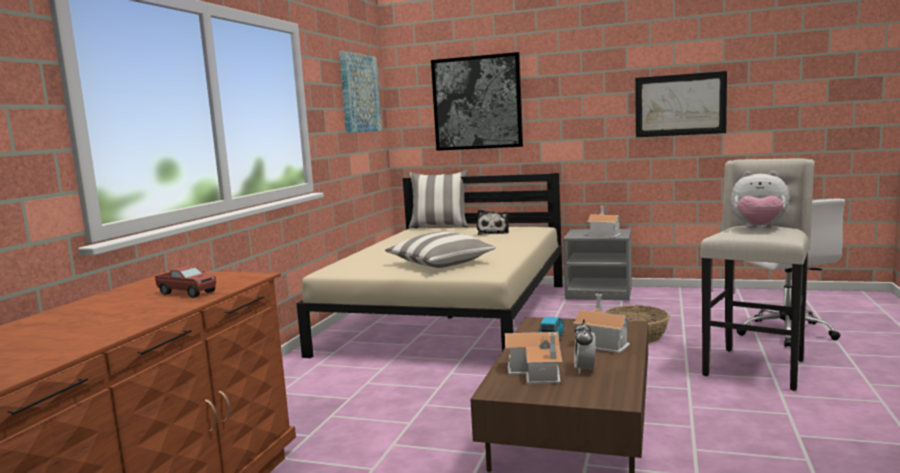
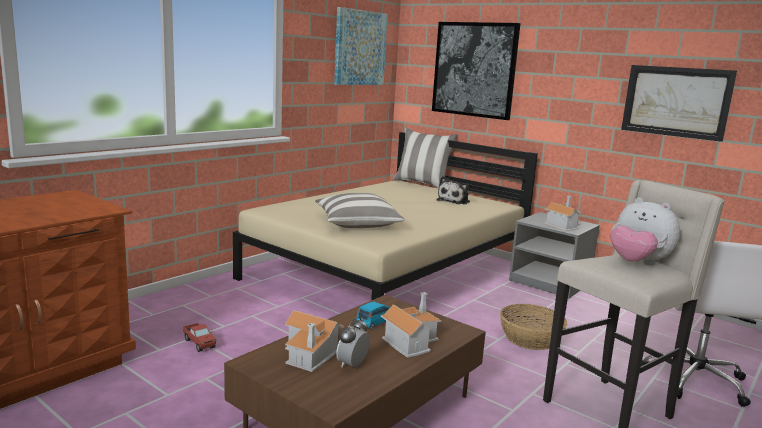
camera: 20 degrees right, 5 degrees up
toy truck [155,266,216,298] -> toy truck moved to [183,323,216,352]

